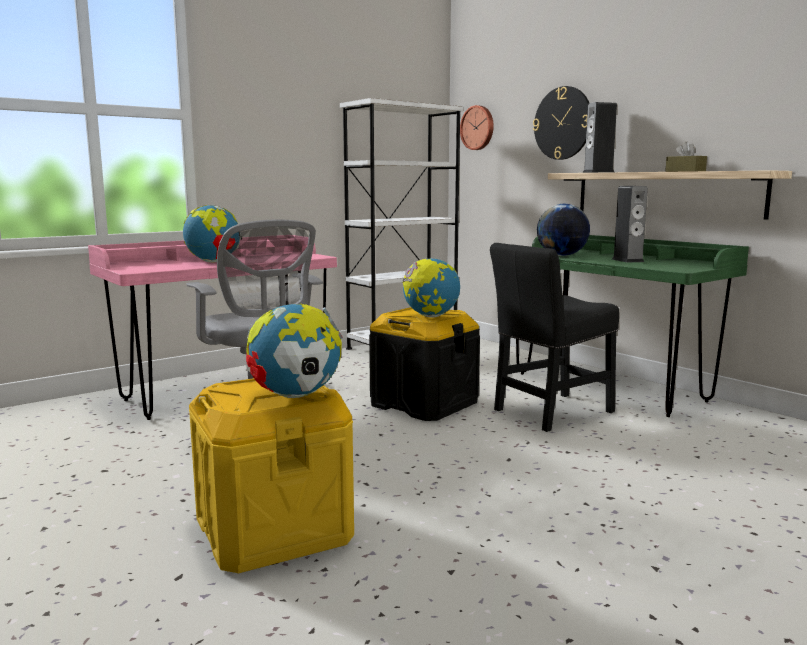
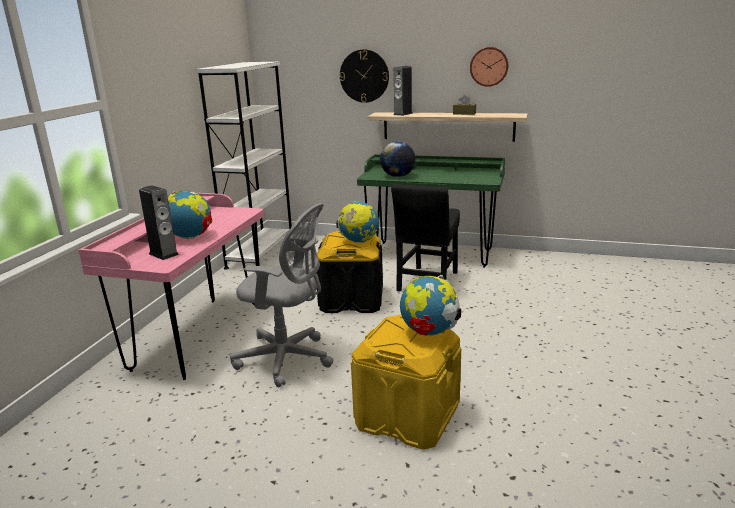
camera: 35 degrees left, 10 degrees up
wall clock [460,105,494,150] -> wall clock moved to [470,47,508,87]
speaker [612,186,648,263] -> speaker moved to [139,185,179,260]

